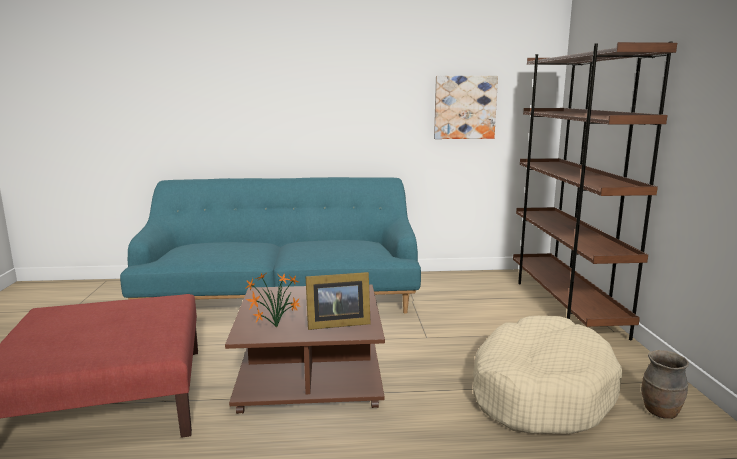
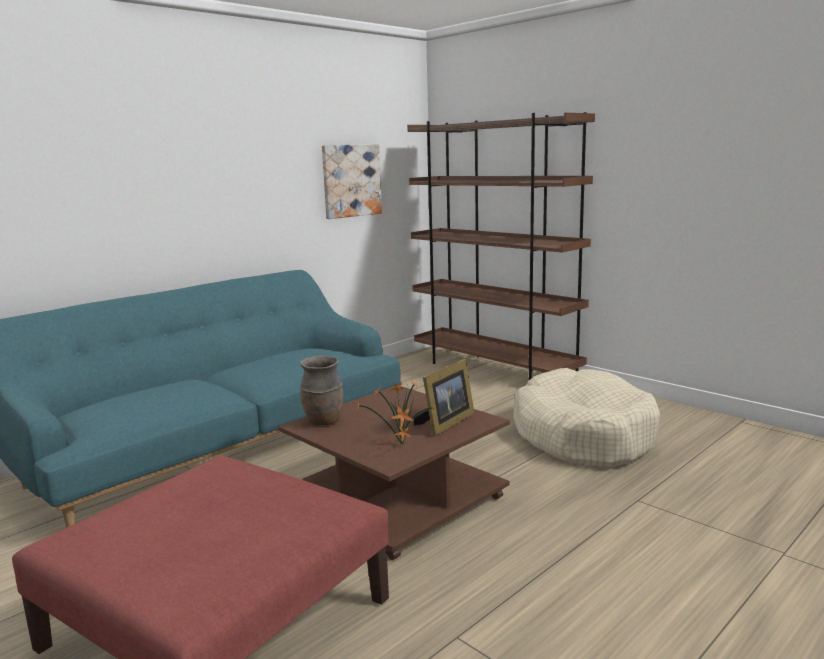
camera: 40 degrees left, 0 degrees up
brown vase [641,350,689,419] -> brown vase moved to [300,356,343,425]

